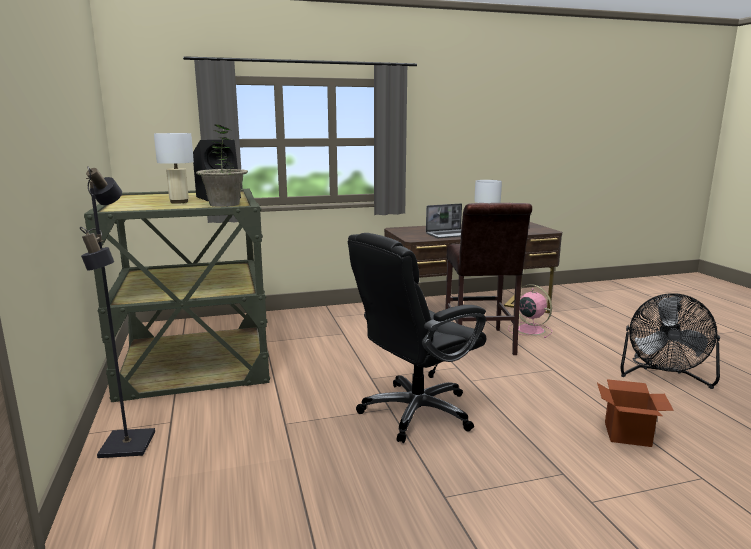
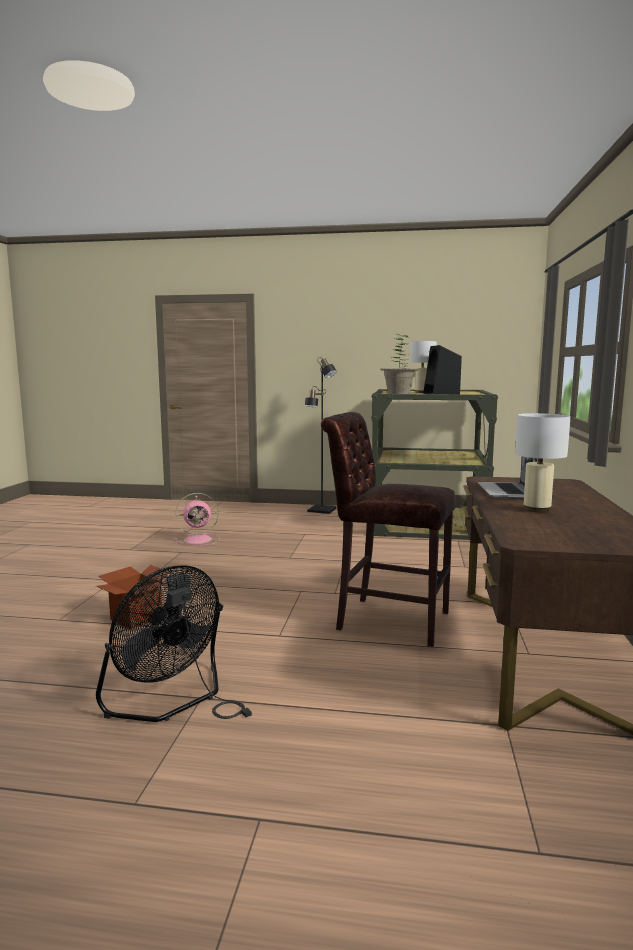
camera: 115 degrees right, 5 degrees down
black office chair [348,233,486,443] -> none
pink fan [508,284,552,338] -> pink fan moved to [175,493,220,546]

